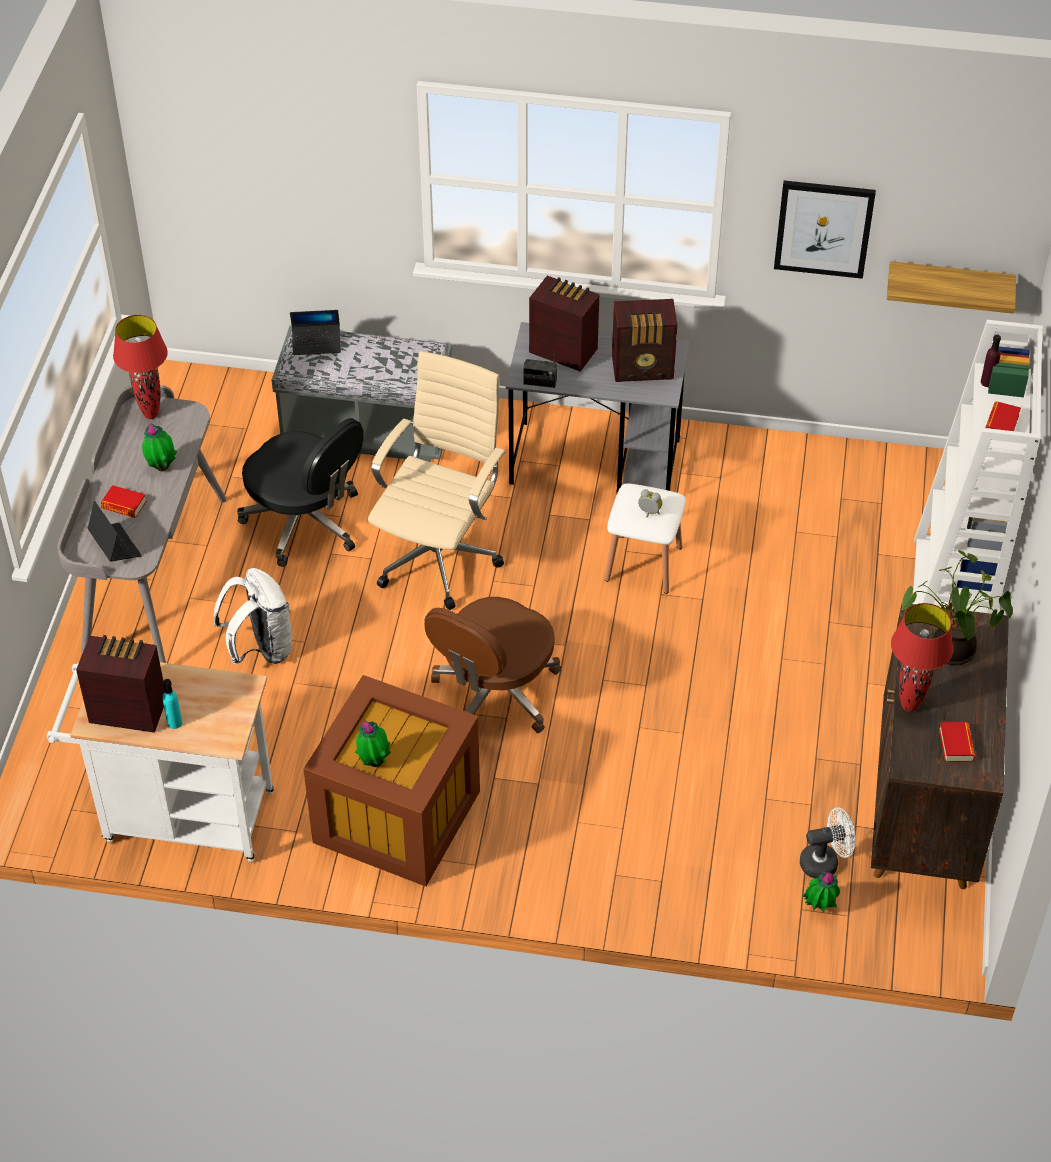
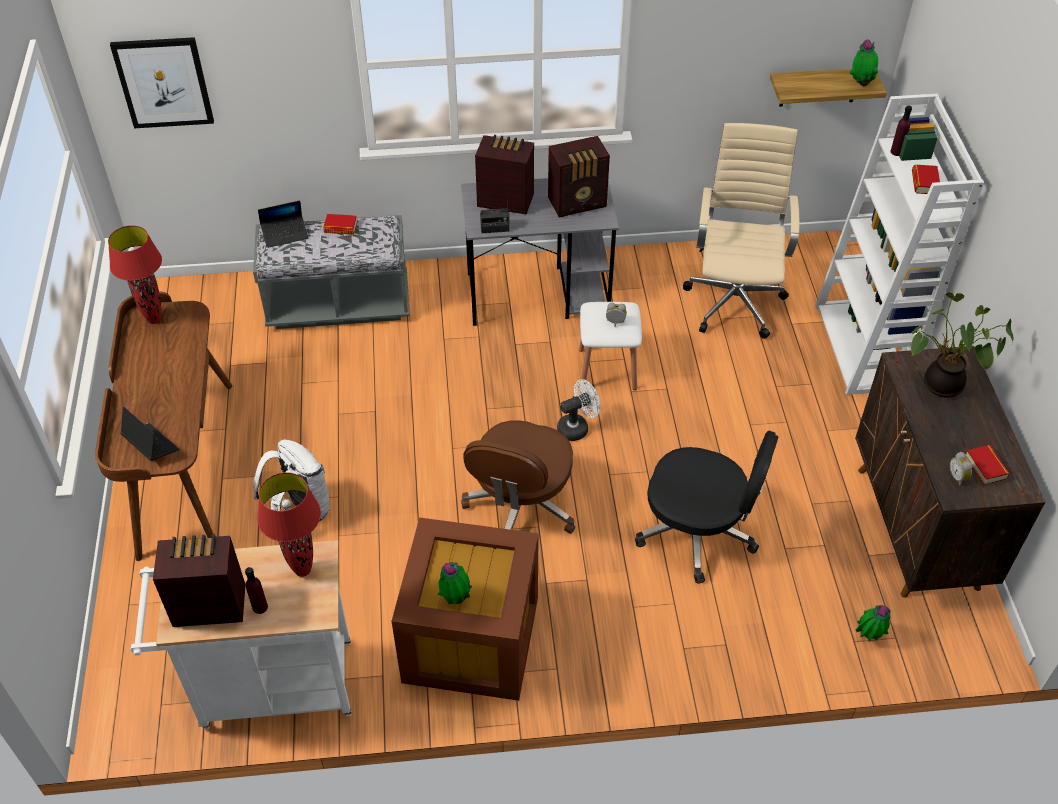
camera: 15 degrees left, 0 degrees up
grey desk [57,385,227,663] -> brown desk [95,292,232,561]
book [101,485,146,518] -> book moved to [323,214,357,235]
potted plant [142,423,177,471] -> potted plant moved to [850,40,878,86]
turquoise bottle [163,679,182,729] -> purple bottle [245,567,268,614]
black office chair [237,418,363,567] -> black office chair moved to [635,431,778,584]
beige office chair [368,351,506,610] -> beige office chair moved to [683,123,799,339]
picture [774,181,876,279] -> picture moved to [110,37,214,128]
white fan [800,807,856,878] -> white fan moved to [557,379,600,441]
red table lamp [891,603,953,712] -> red table lamp moved to [257,472,321,577]
none -> alarm clock [950,452,972,486]

